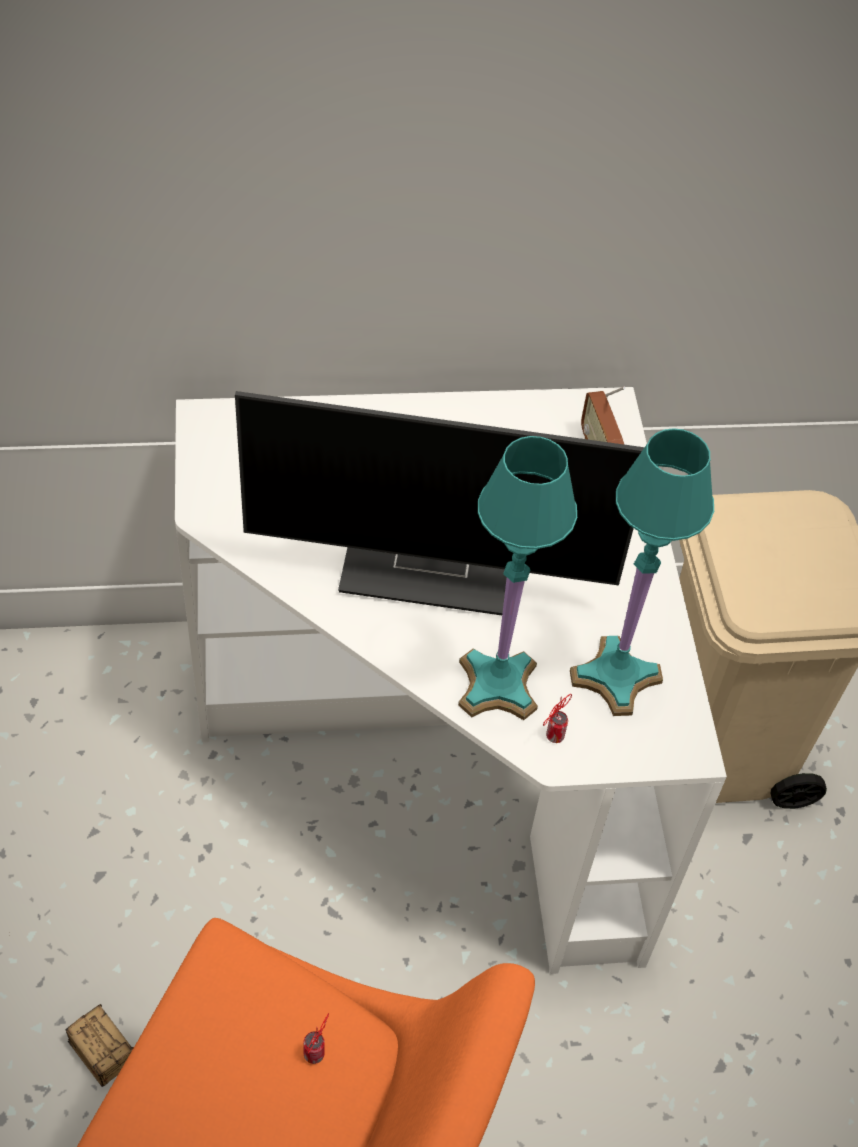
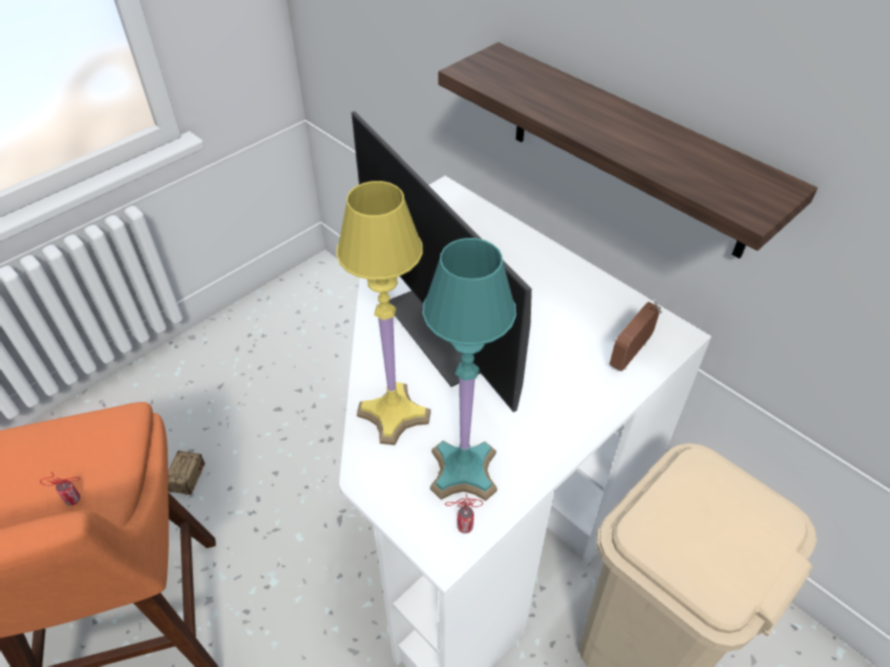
camera: 55 degrees right, 5 degrees down
turquoise table lamp [458,436,577,720] -> yellow table lamp [336,181,431,445]
can [543,694,572,743] -> can moved to [445,494,483,534]
none -> shelf [438,42,818,259]

